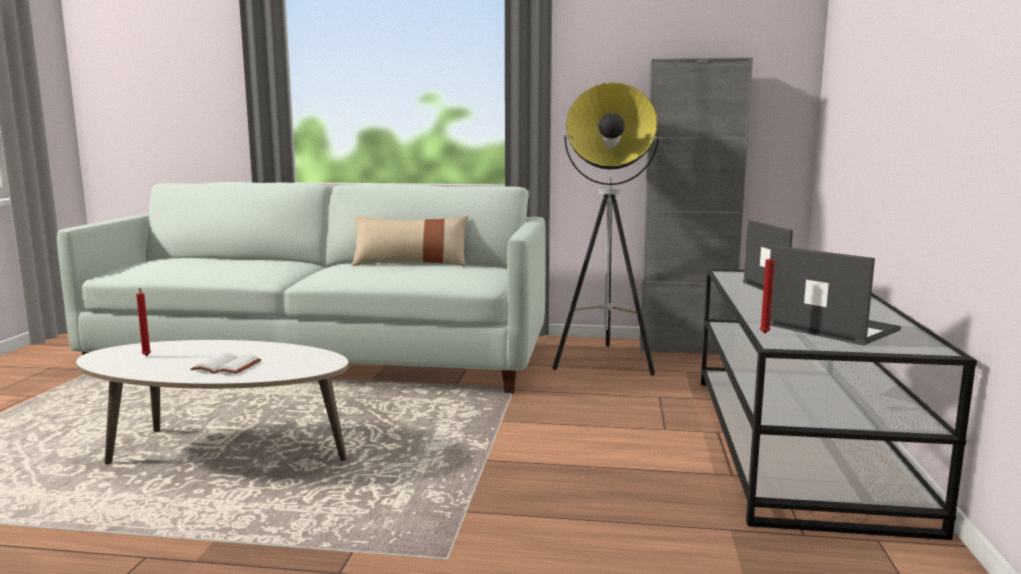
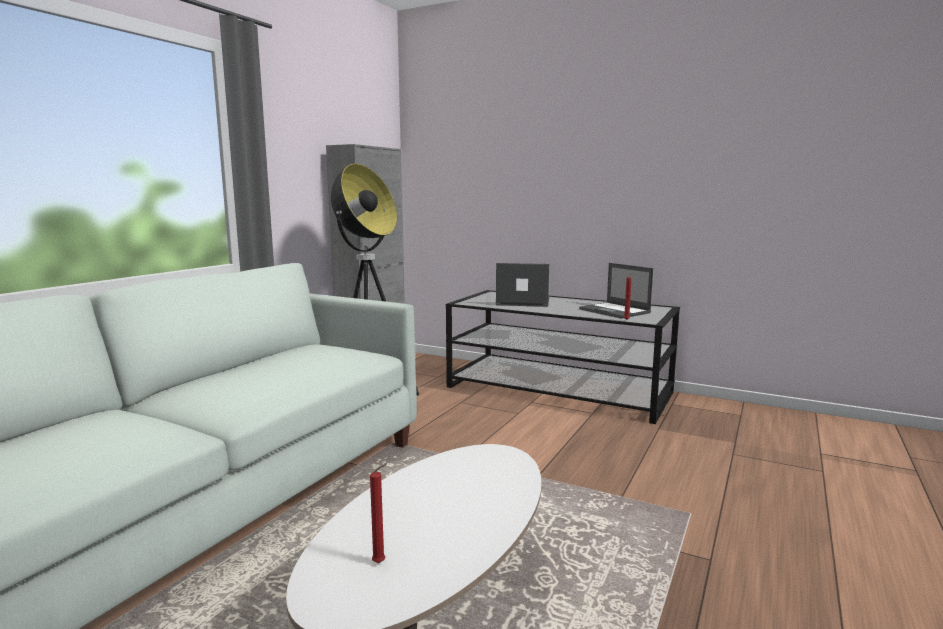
camera: 70 degrees left, 0 degrees up
white book [191,352,261,374] -> none
beige pillow [352,216,468,266] -> none
laptop [770,245,901,346] -> laptop turned 105 degrees counterclockwise [579,263,653,319]

